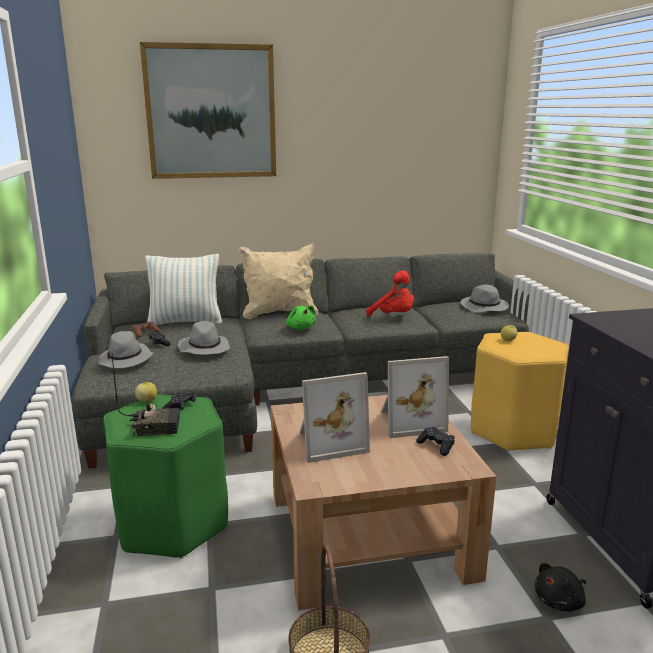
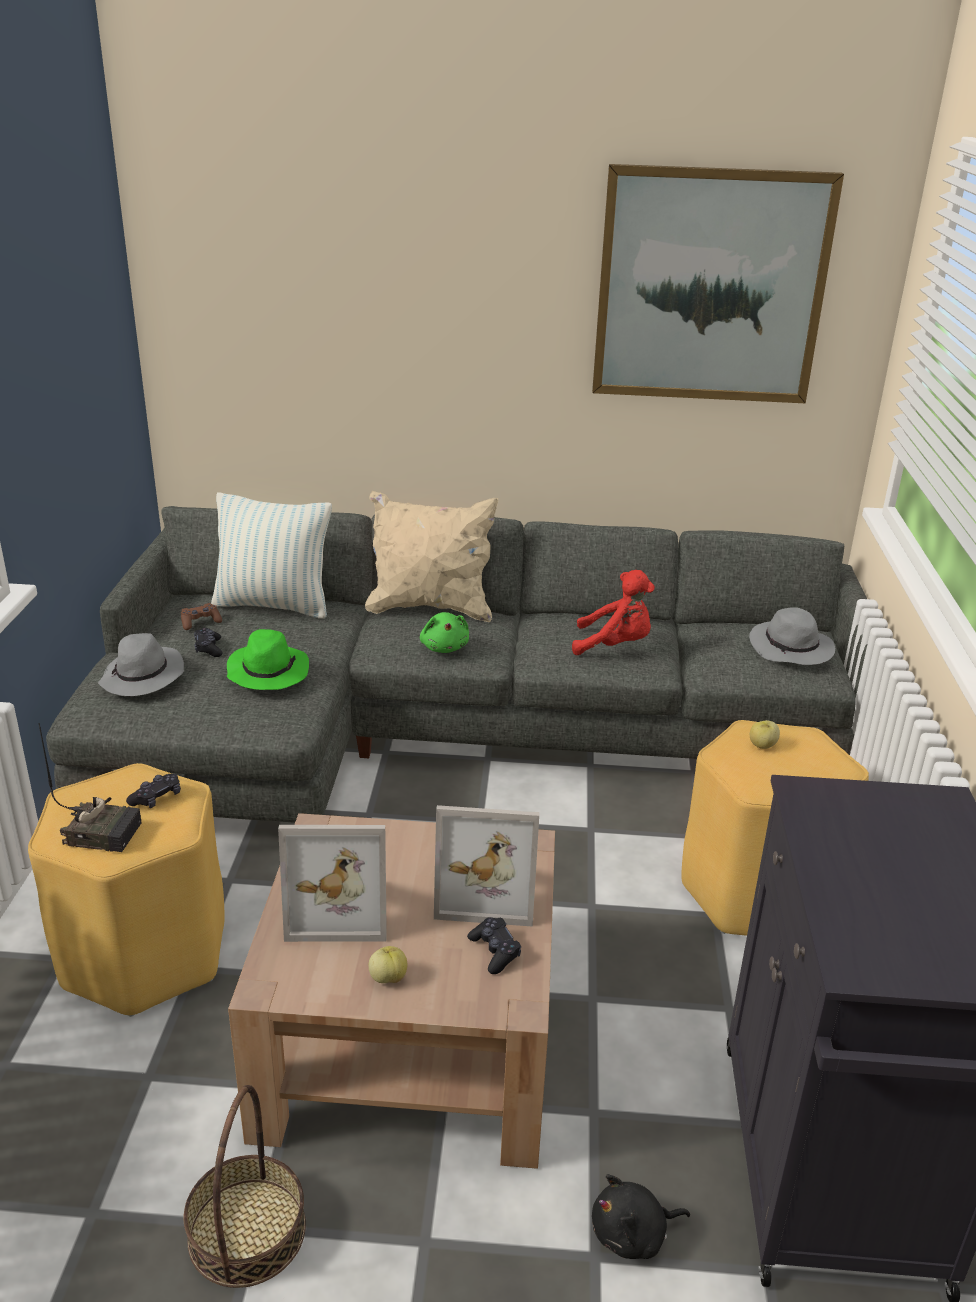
camera: 15 degrees right, 10 degrees up
green stool [103,394,228,558] -> yellow stool [28,763,224,1017]
apple [135,382,157,402] -> apple moved to [369,946,408,983]
picture [140,42,276,179] -> picture moved to [592,164,844,403]
grey hat [178,321,230,355] -> green hat [227,629,309,690]
red plush toy [366,270,414,316] -> red plush toy turned 45 degrees counterclockwise [572,570,655,655]

